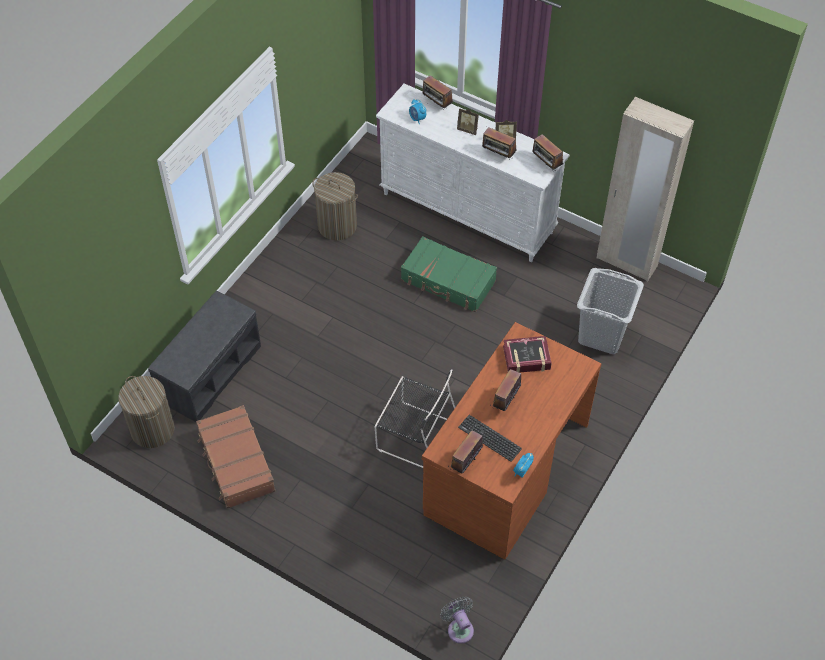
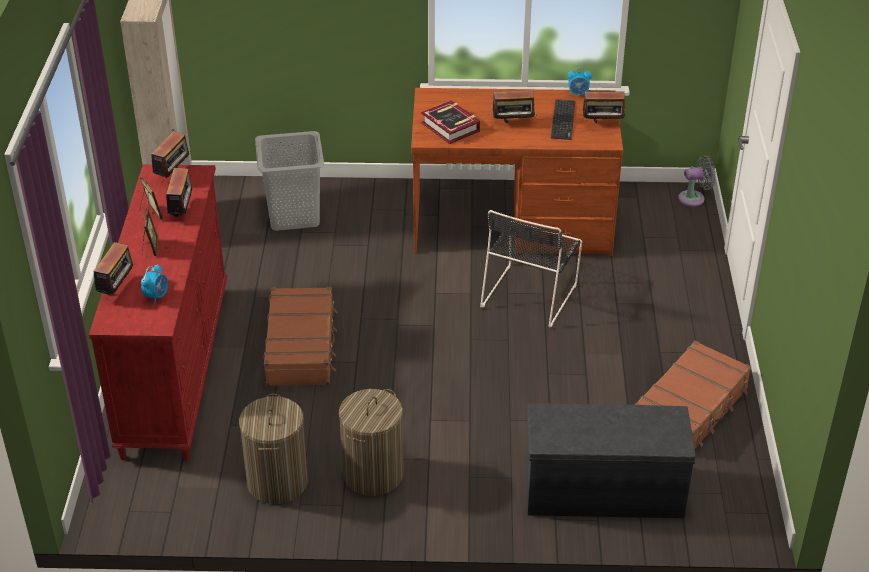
camera: 120 degrees left, 15 degrees down
laundry basket [118,376,175,448] -> laundry basket moved to [339,389,404,496]
black chair [375,369,455,468] -> black chair turned 150 degrees counterclockwise [480,210,582,327]
white dresser [376,84,570,262] -> red dresser [89,164,227,461]
green suitcase [401,236,497,312] -> brown suitcase [264,287,338,386]
grey fan [440,597,474,644] -> grey fan turned 135 degrees counterclockwise [678,155,716,207]

